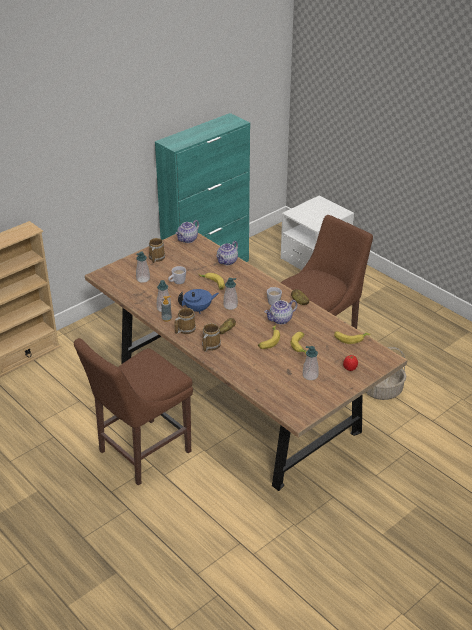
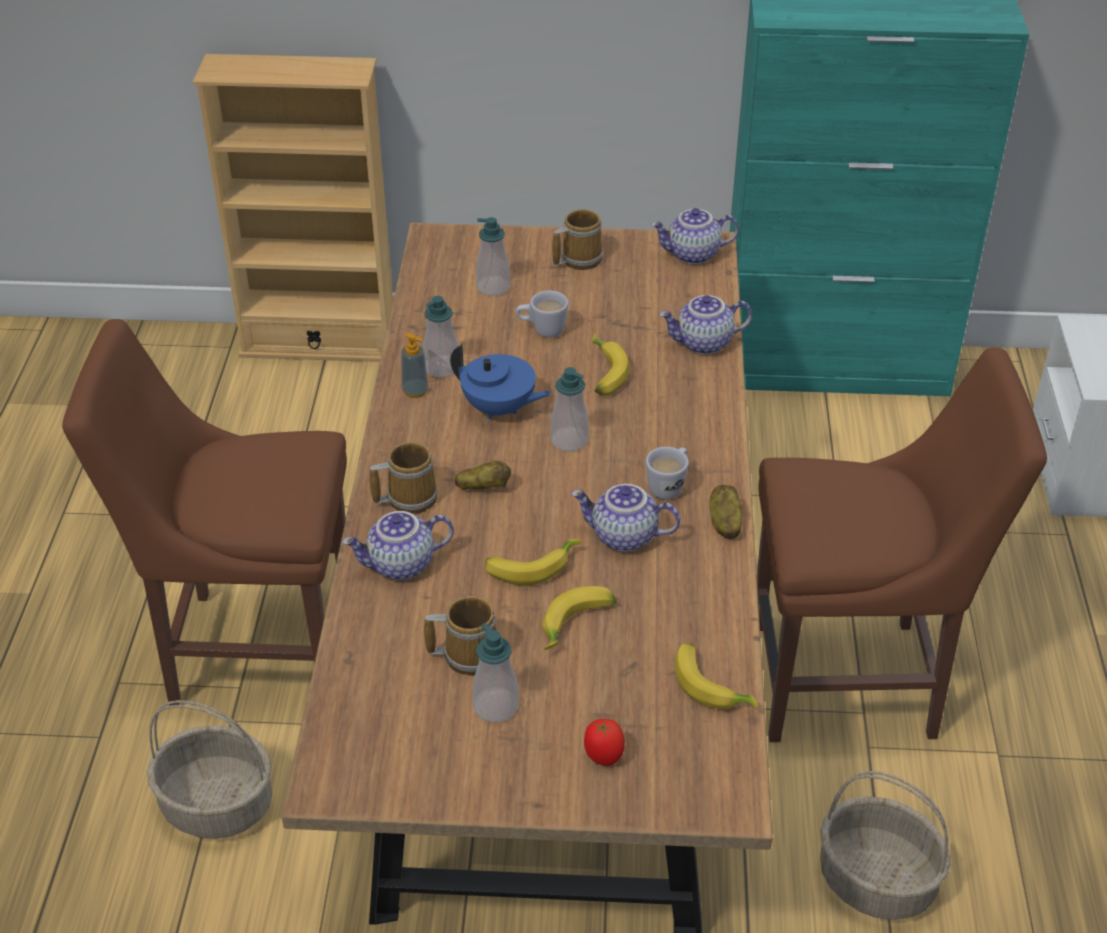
camera: 45 degrees right, 5 degrees up
mug [175,308,196,334] -> mug moved to [424,596,496,676]
none -> basket [147,700,272,839]
none -> teapot [342,511,454,580]

